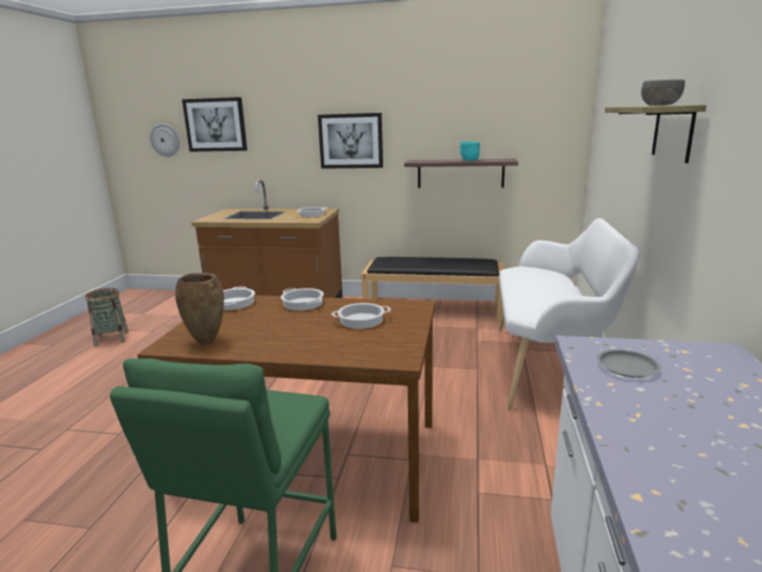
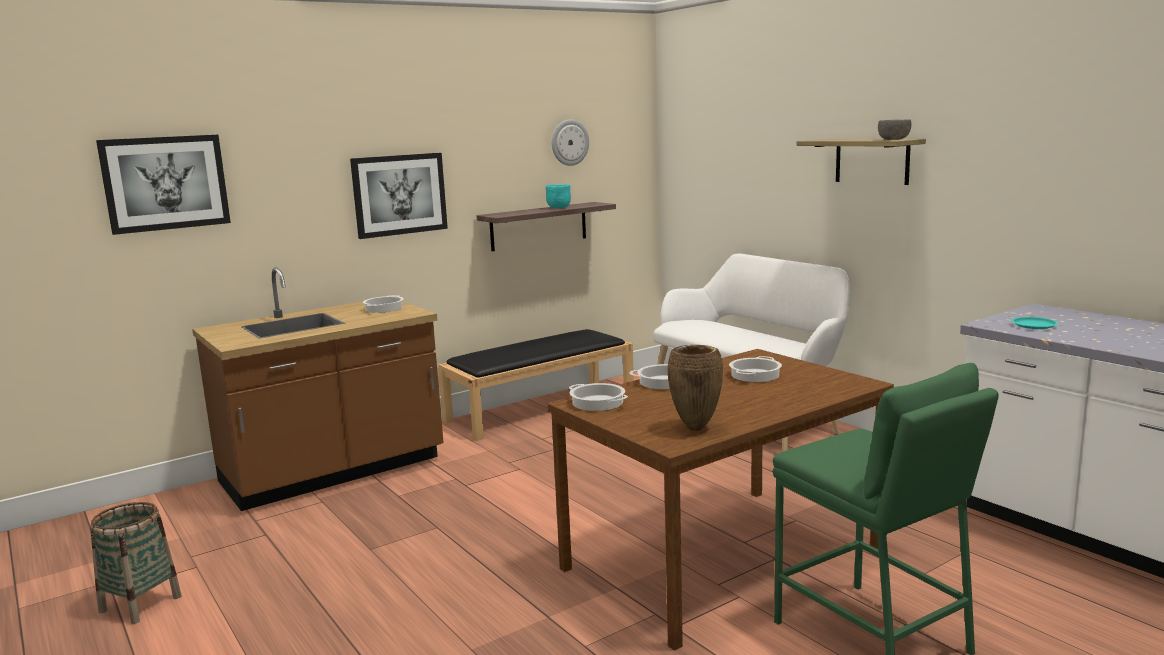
camera: 45 degrees left, 5 degrees down
wall clock [150,123,180,157] -> wall clock moved to [552,119,589,166]
grey plate [597,350,661,378] -> turquoise plate [1011,317,1058,329]

